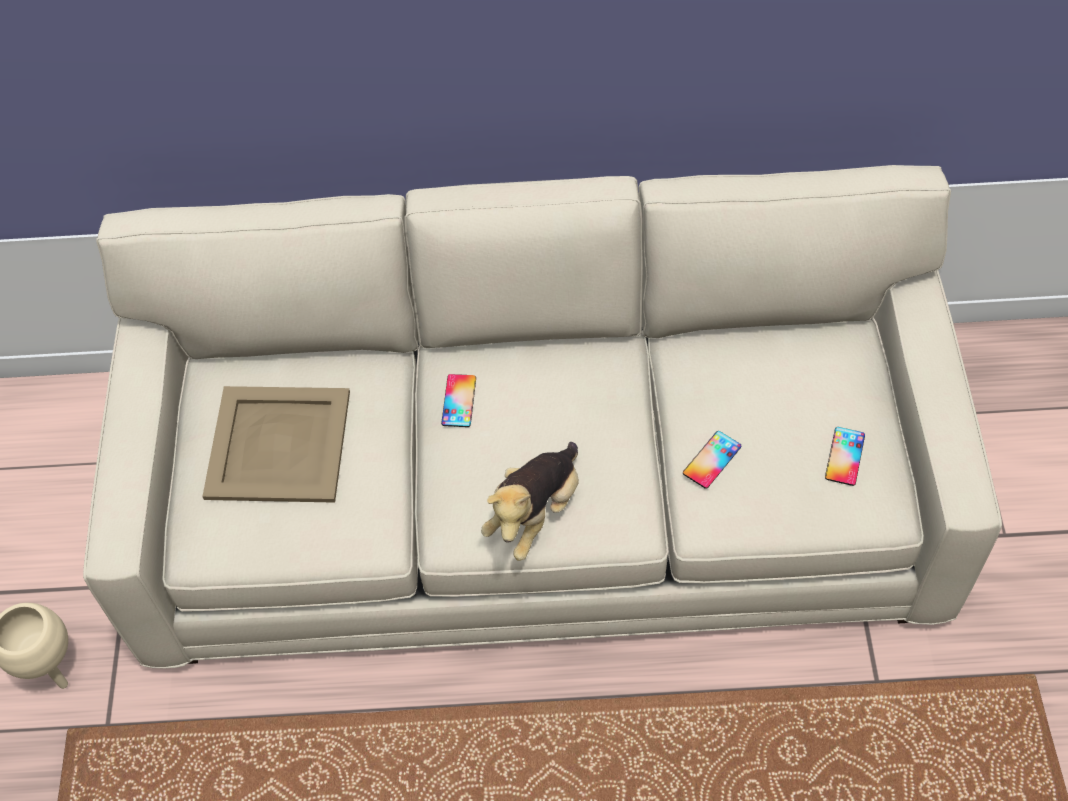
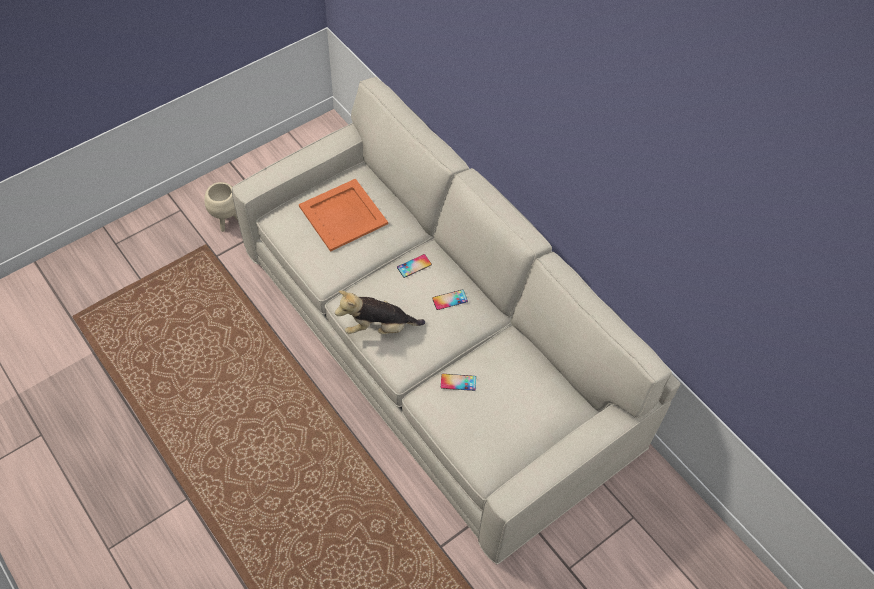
camera: 50 degrees right, 0 degrees up
beige tray [202,386,350,503] -> orange tray [299,178,388,252]
phone [825,427,865,486] -> phone moved to [432,289,468,310]

